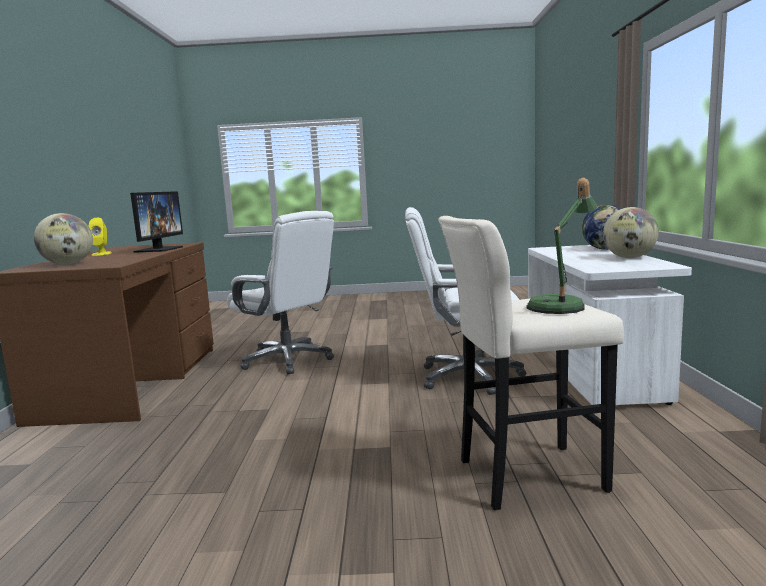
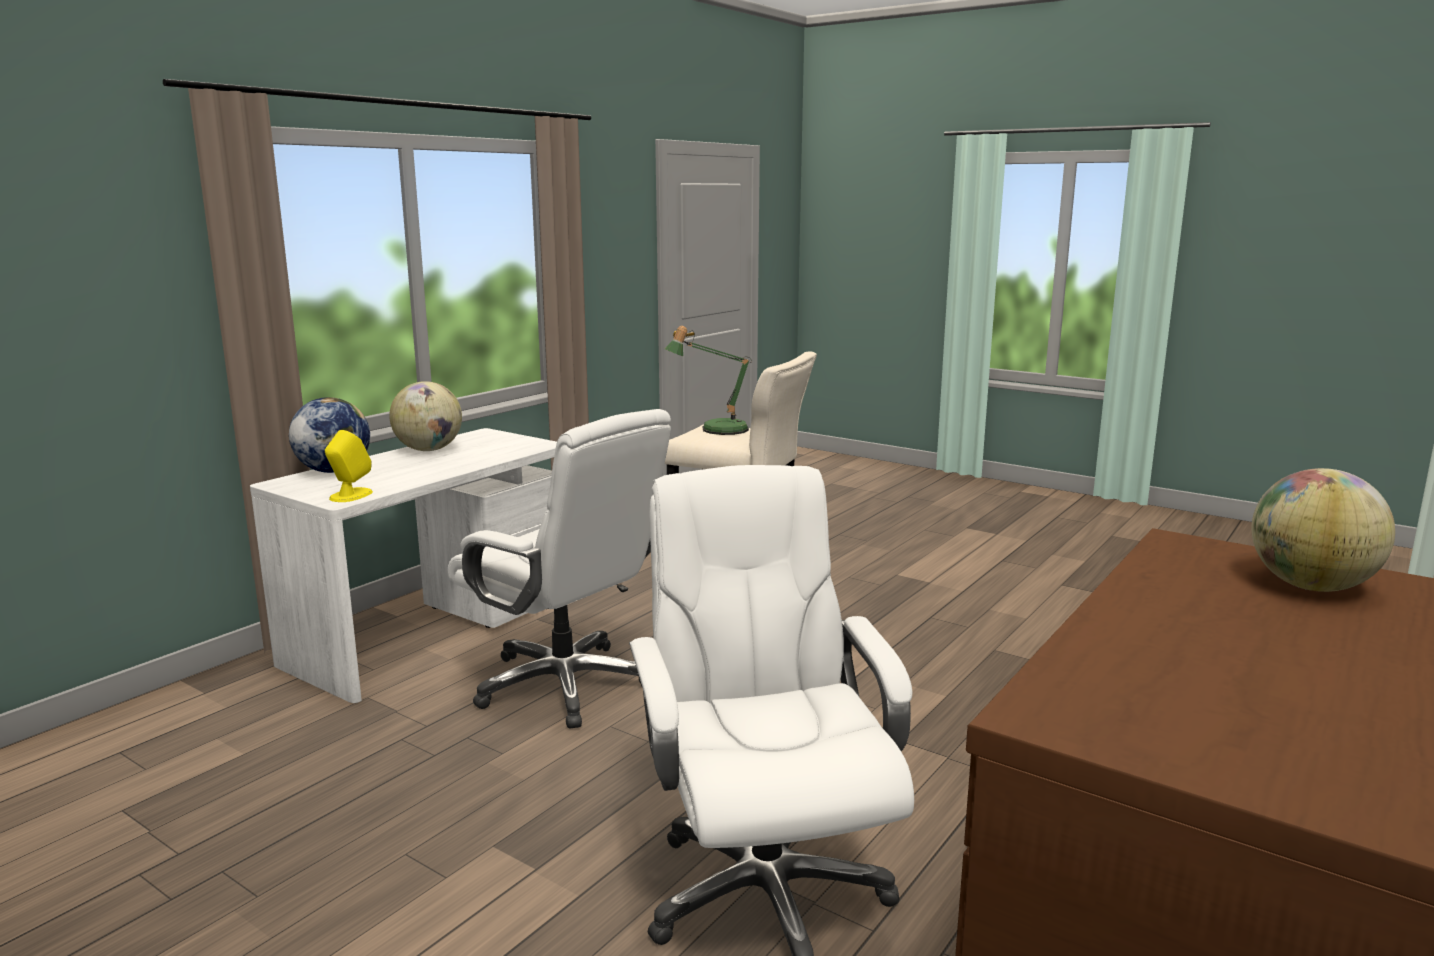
camera: 145 degrees left, 5 degrees up
yellow speaker [88,218,112,256] -> yellow speaker moved to [325,430,373,502]
monitor [130,191,183,253] -> none

